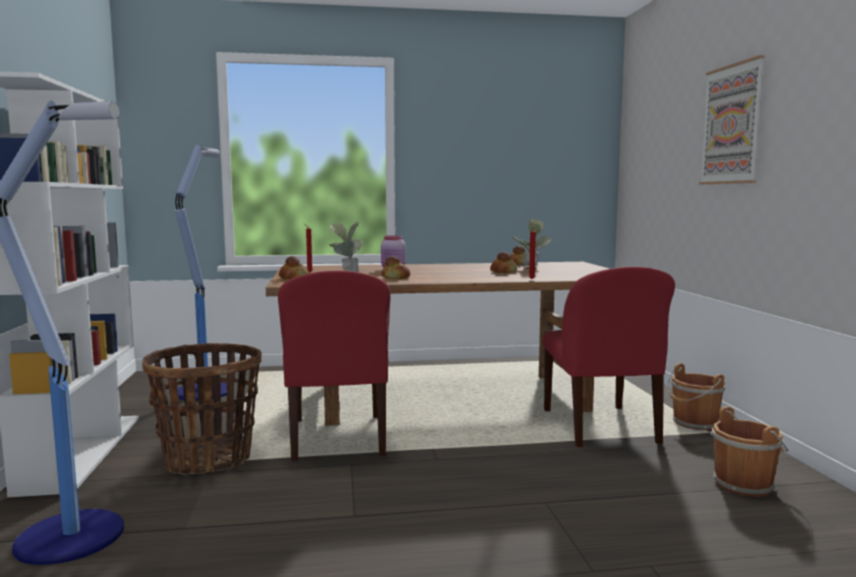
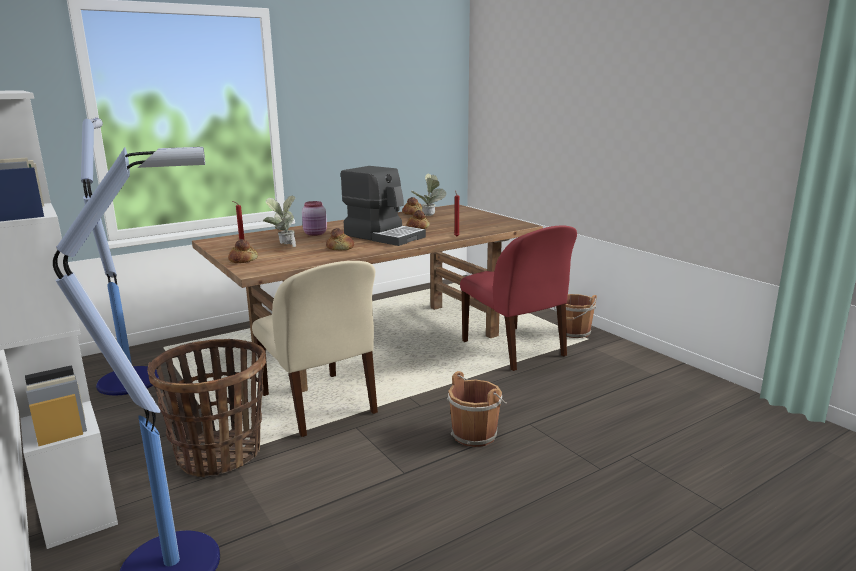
camera: 25 degrees left, 10 degrees up
red chair [278,271,391,462] -> beige chair [252,261,378,437]
picture [699,55,765,184] -> none
brown bucket [710,406,789,497] -> brown bucket moved to [447,371,507,447]
none -> coffee machine [341,166,426,246]

